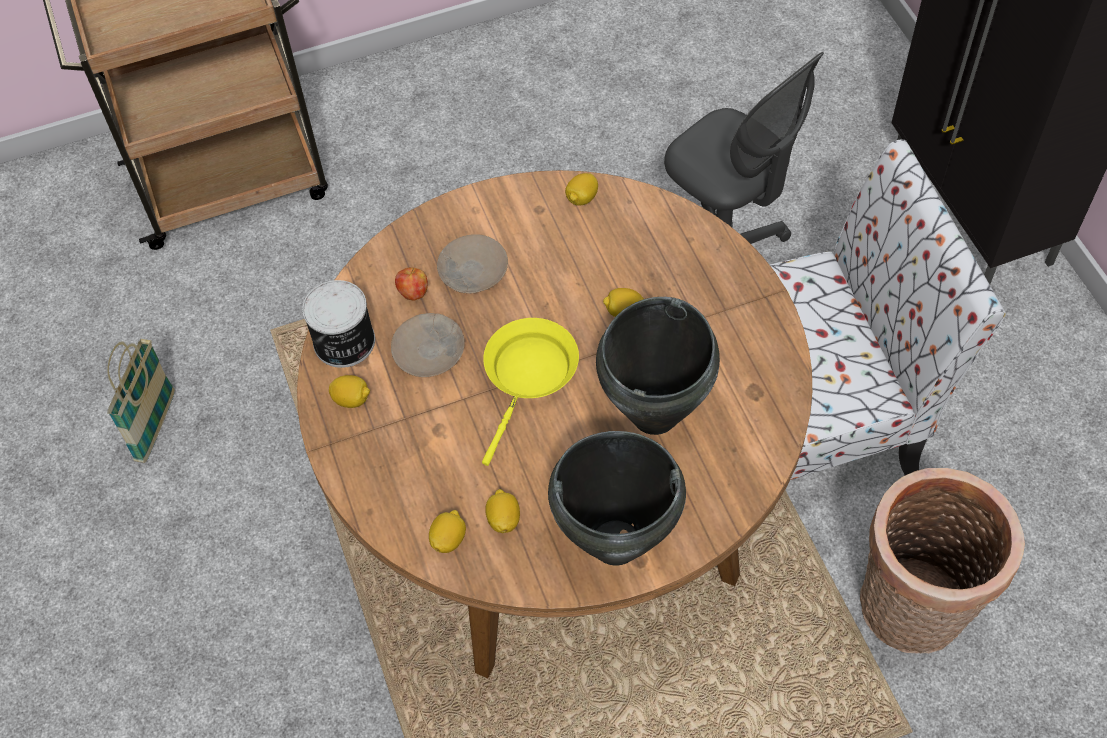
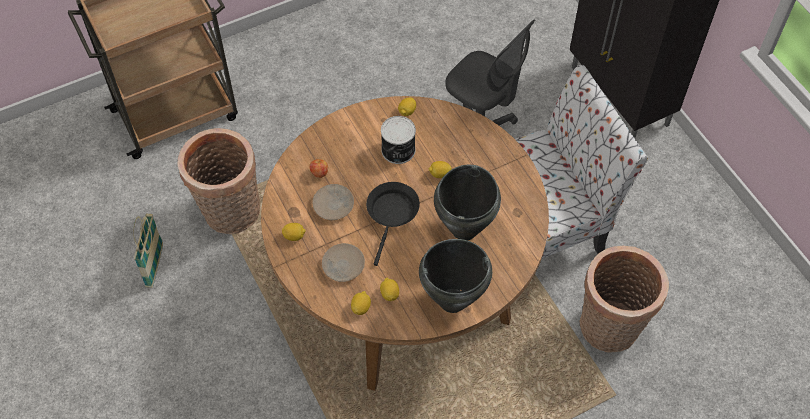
camera: 10 degrees left, 0 degrees up
can [302,280,375,368] -> can moved to [381,116,416,164]
beige plate [437,234,508,294] -> beige plate moved to [322,243,365,282]
yellow frying pan [482,318,579,466] -> black frying pan [366,182,420,266]
none -> basket [178,128,260,234]

